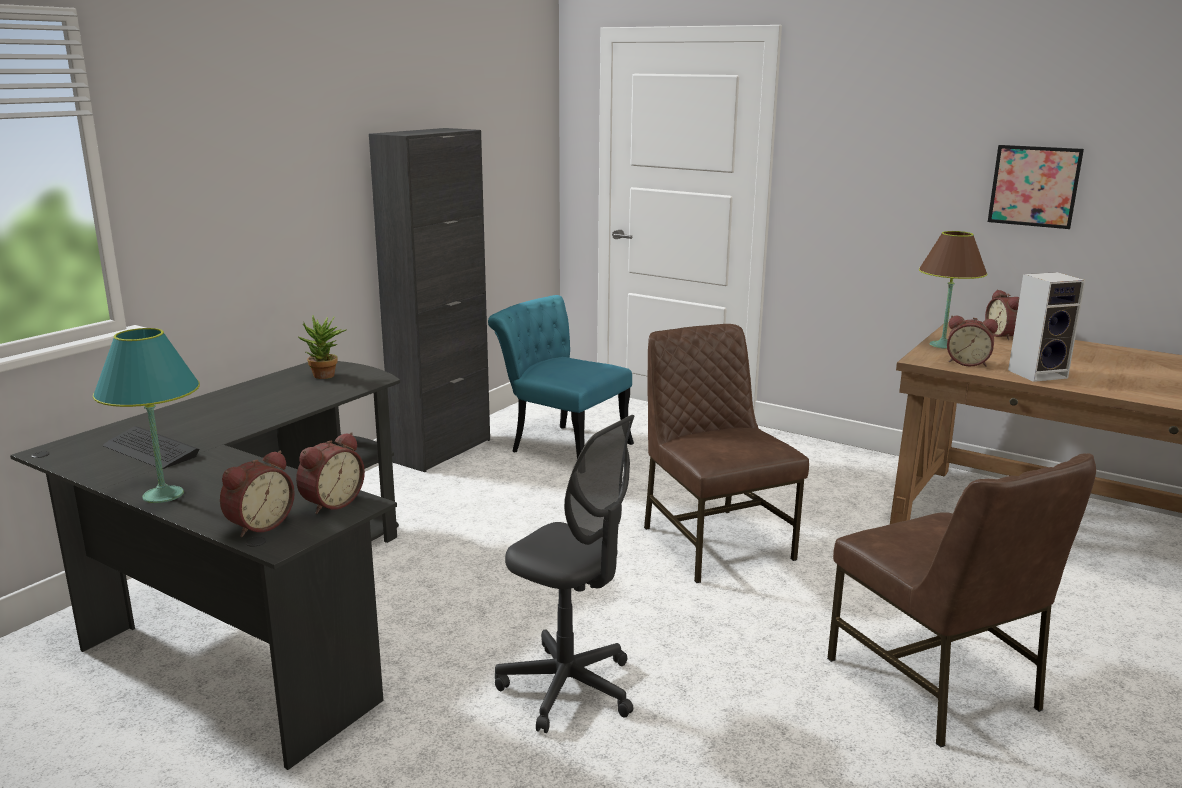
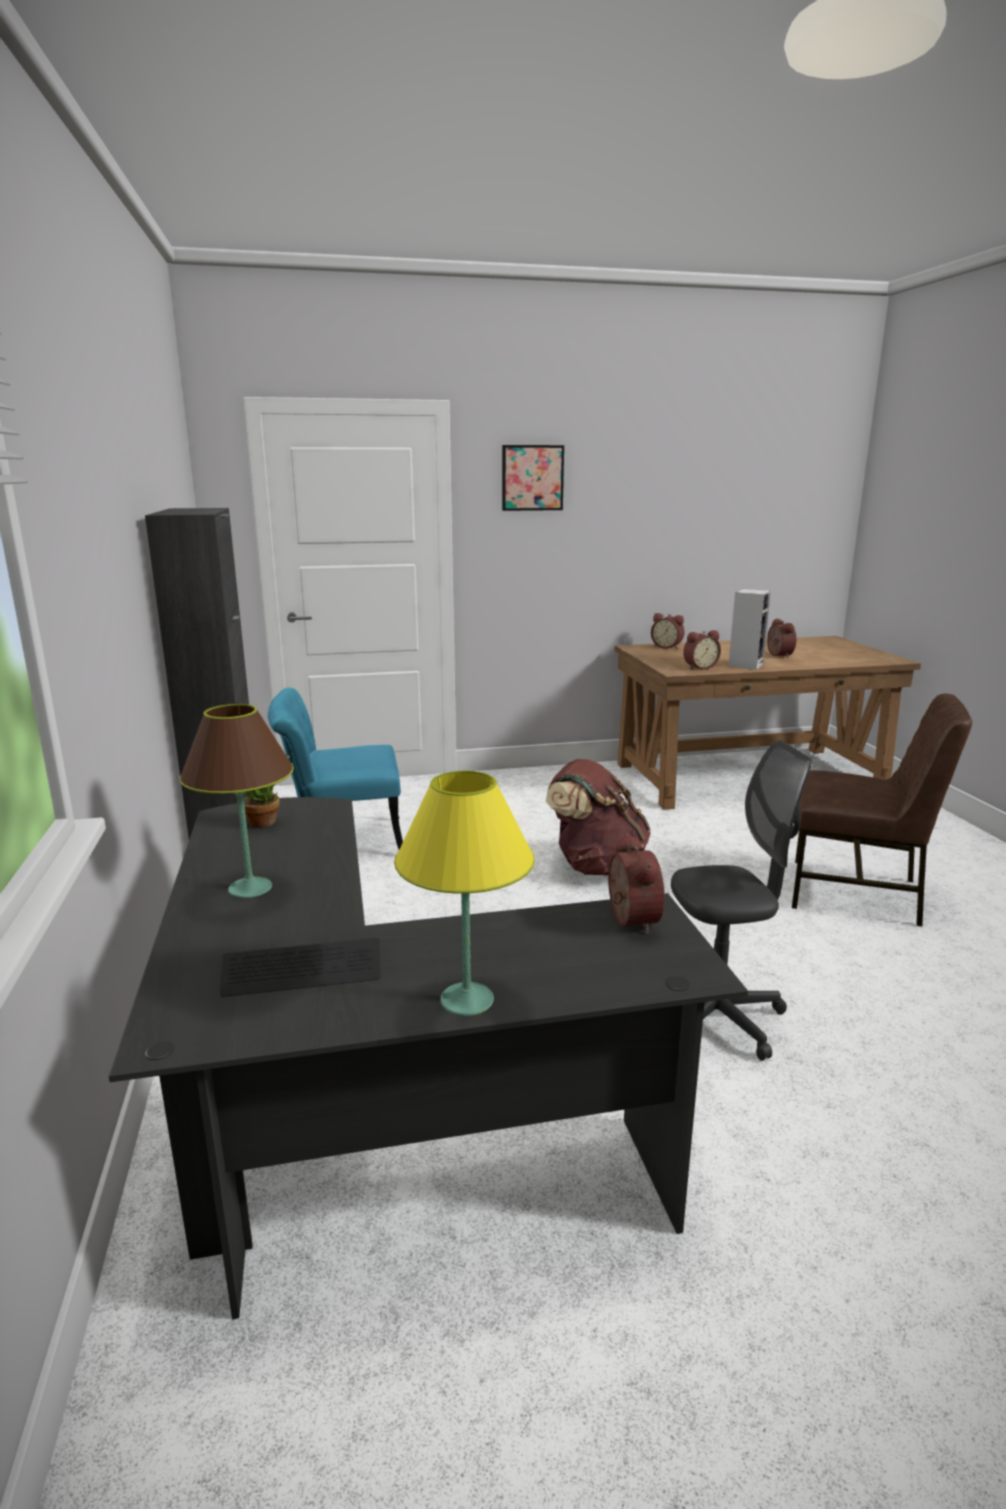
camera: 45 degrees left, 0 degrees up
turquoise table lamp [93,328,200,503] -> yellow table lamp [394,771,535,1016]
alarm clock [220,451,295,537] -> alarm clock moved to [767,618,796,658]
brown chair [644,324,809,583] -> brown backpack [546,759,651,875]
brown table lamp [919,231,987,349] -> brown table lamp moved to [179,704,294,898]
picture [988,145,1084,229] -> picture moved to [502,445,564,511]

